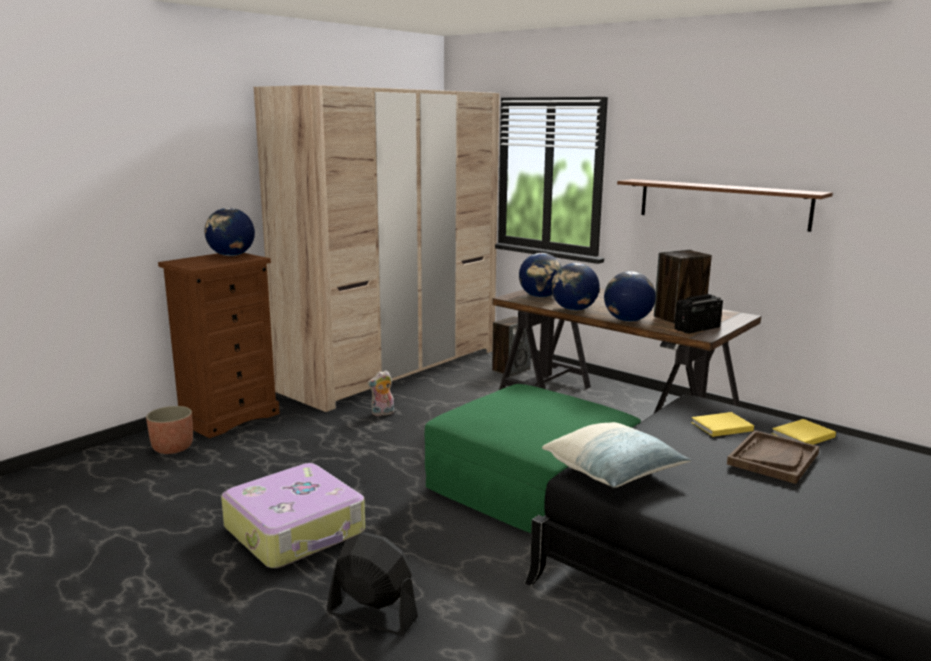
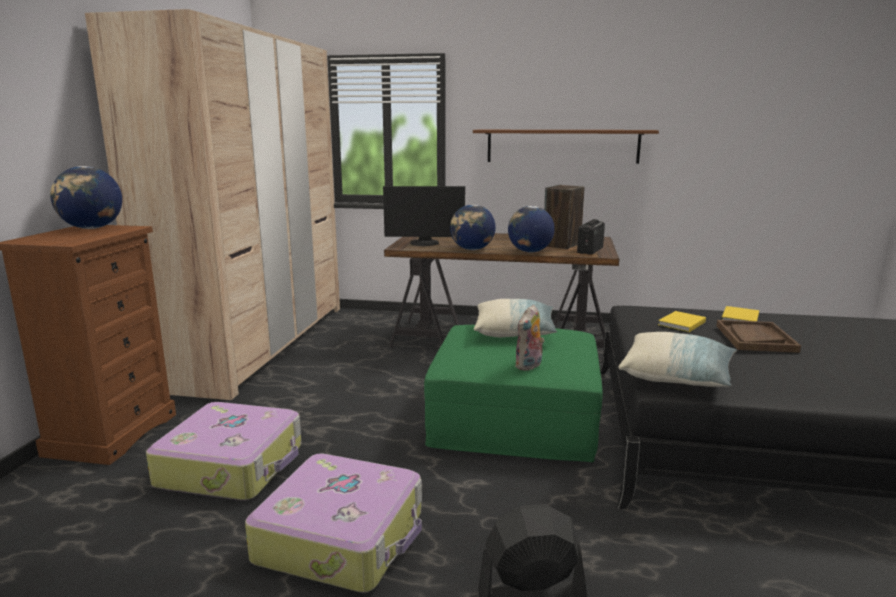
camera: 30 degrees left, 0 degrees up
planter [146,406,193,454] -> none
plush toy [367,370,394,416] -> plush toy moved to [515,304,544,371]
speaker [492,316,531,376] -> none
globe [519,253,562,298] -> monitor [383,186,465,246]
none -> suitcase [146,402,302,501]
none -> pillow [474,299,557,337]

